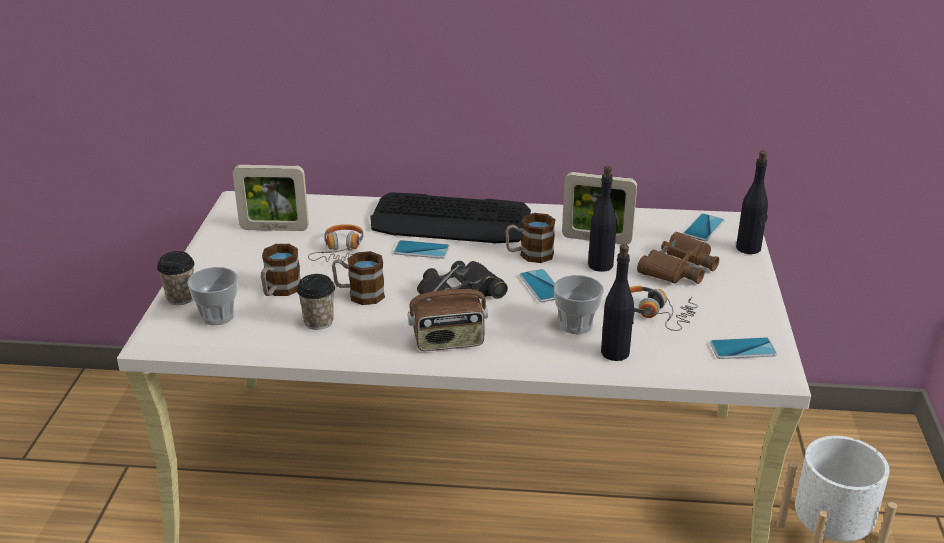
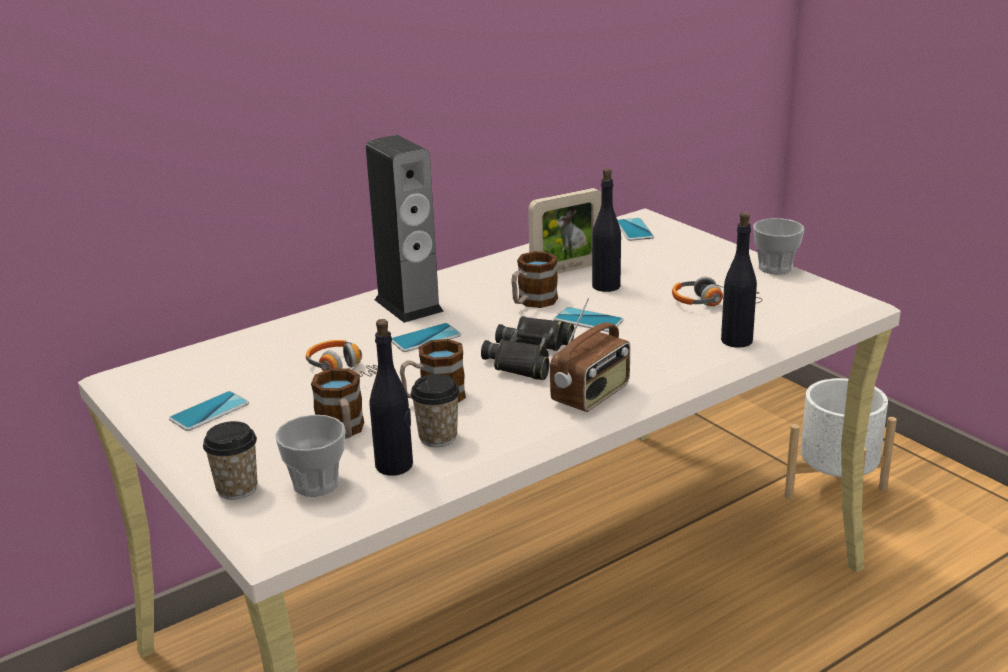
camera: 40 degrees left, 5 degrees down
picture frame [233,165,309,231] -> none
keyboard [370,192,531,244] -> speaker [366,135,444,323]
cup [554,275,604,334] -> cup moved to [753,218,804,275]
brown binoculars [637,232,719,284] -> none
phone [710,337,777,359] -> phone moved to [169,391,249,431]
black bottle [736,151,768,254] -> black bottle moved to [370,319,413,476]

